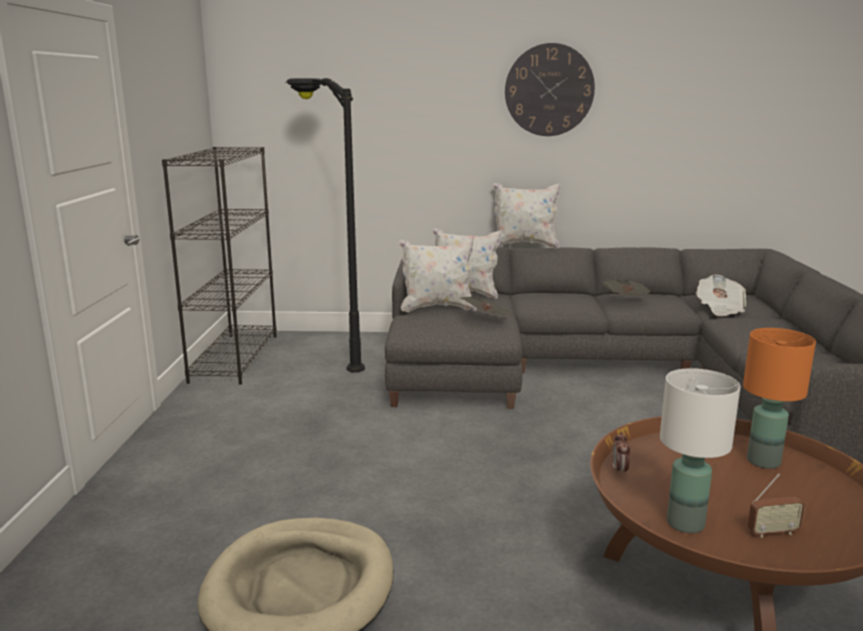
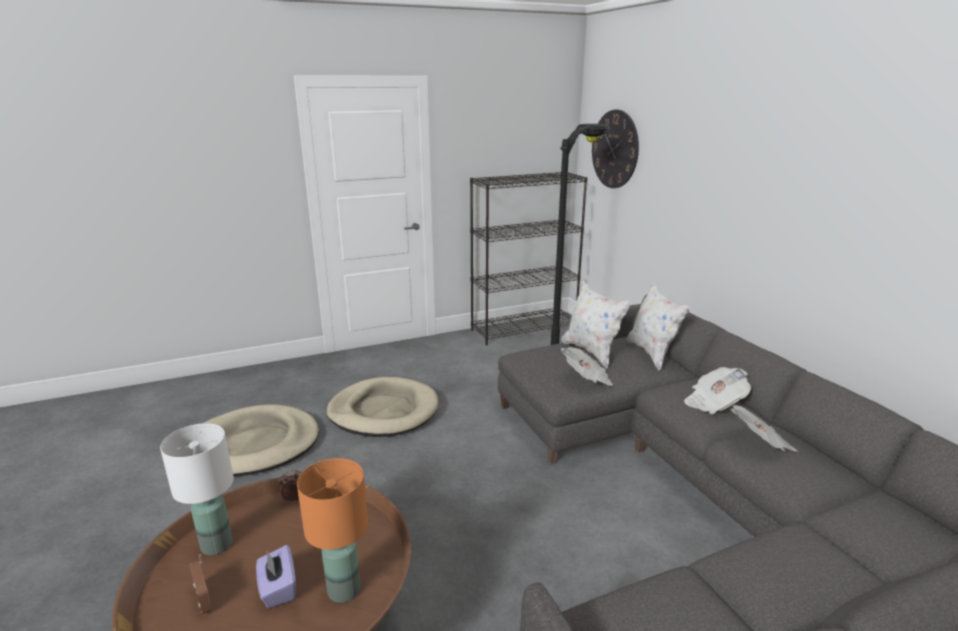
camera: 65 degrees right, 5 degrees up
white pillow [492,183,561,248] -> none
wall clock [505,43,595,136] -> wall clock moved to [592,110,639,188]
newspaper [696,275,746,316] -> newspaper moved to [684,367,751,414]
none -> purple tissue box [256,545,296,608]
none -> beige dog bed [326,377,439,437]

